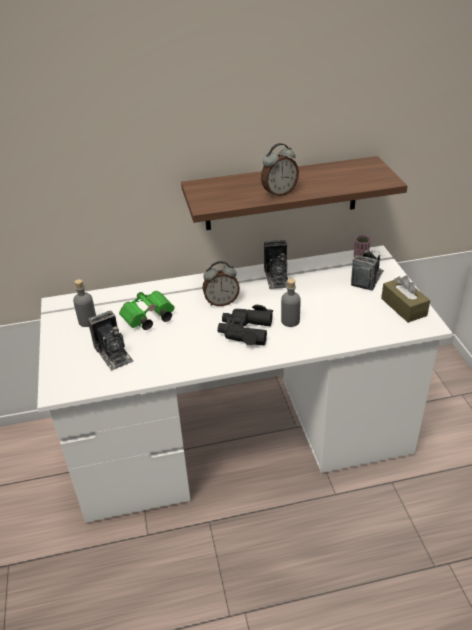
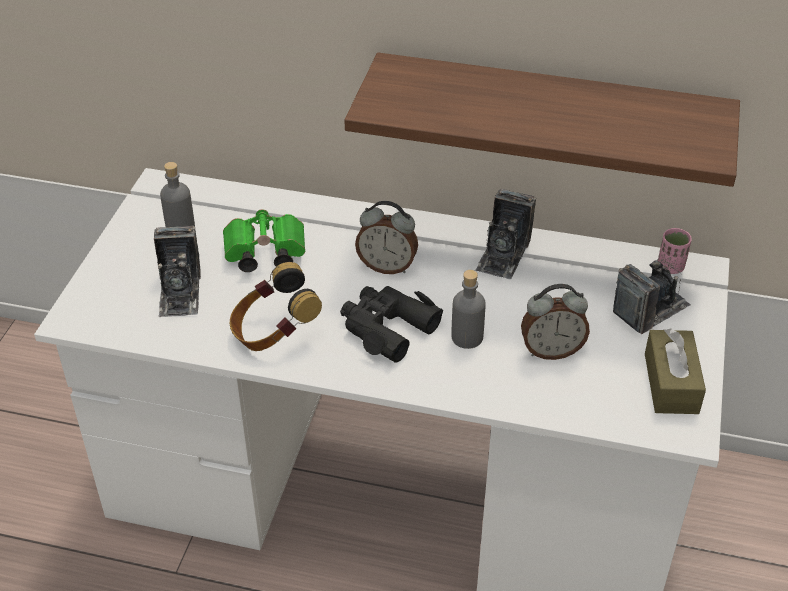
camera: 25 degrees right, 5 degrees up
alarm clock [261,143,299,197] -> alarm clock moved to [521,284,590,360]
none -> headphones [230,262,322,351]

